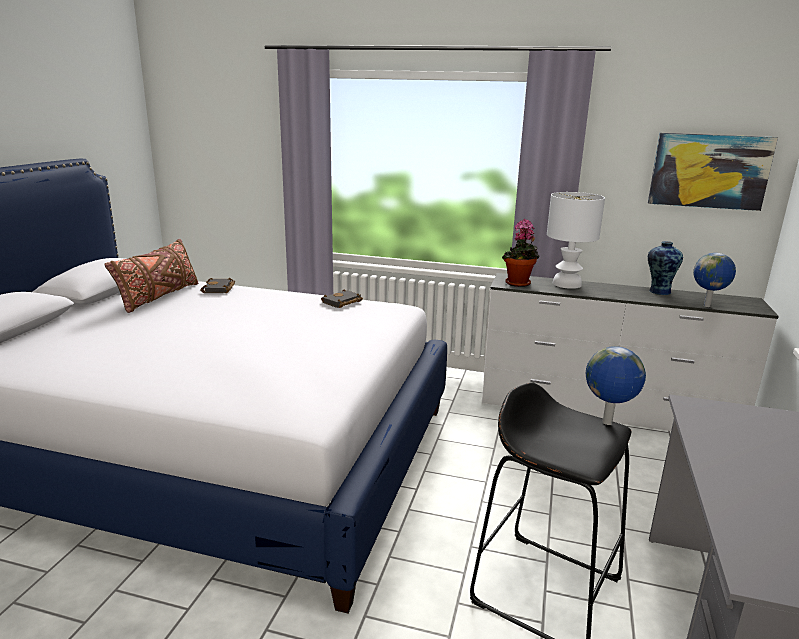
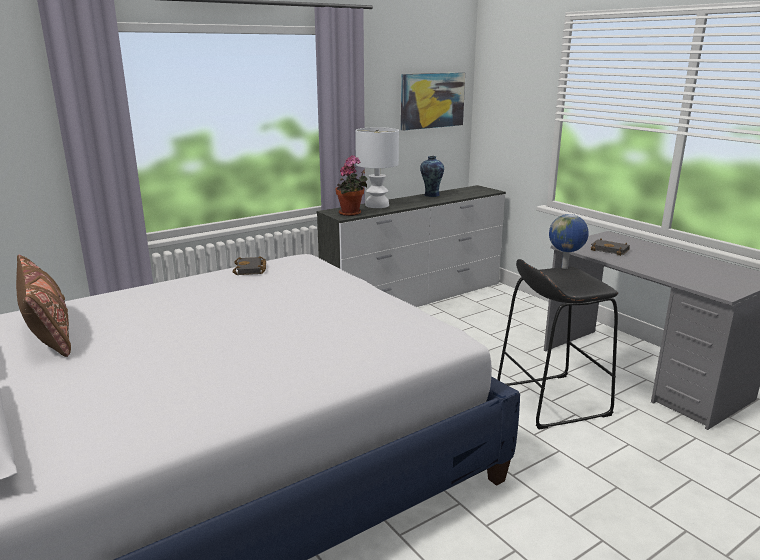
camera: 50 degrees left, 0 degrees up
black book [200,278,235,293] -> black book moved to [590,239,630,256]
globe [693,253,736,307] -> none

